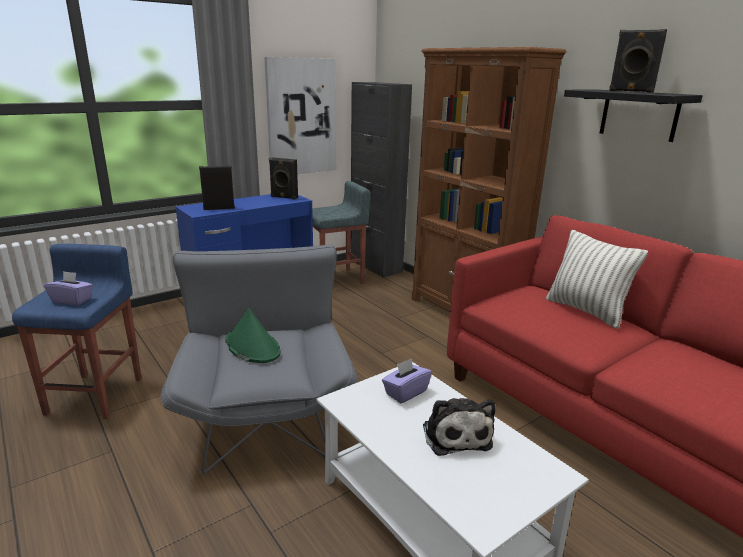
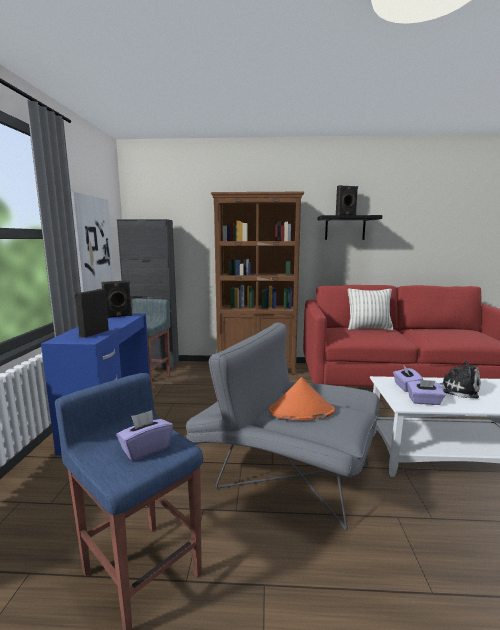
camera: 50 degrees left, 10 degrees down
green hat [225,308,281,363] -> orange hat [269,377,335,420]
none -> purple tissue box [407,380,446,405]

